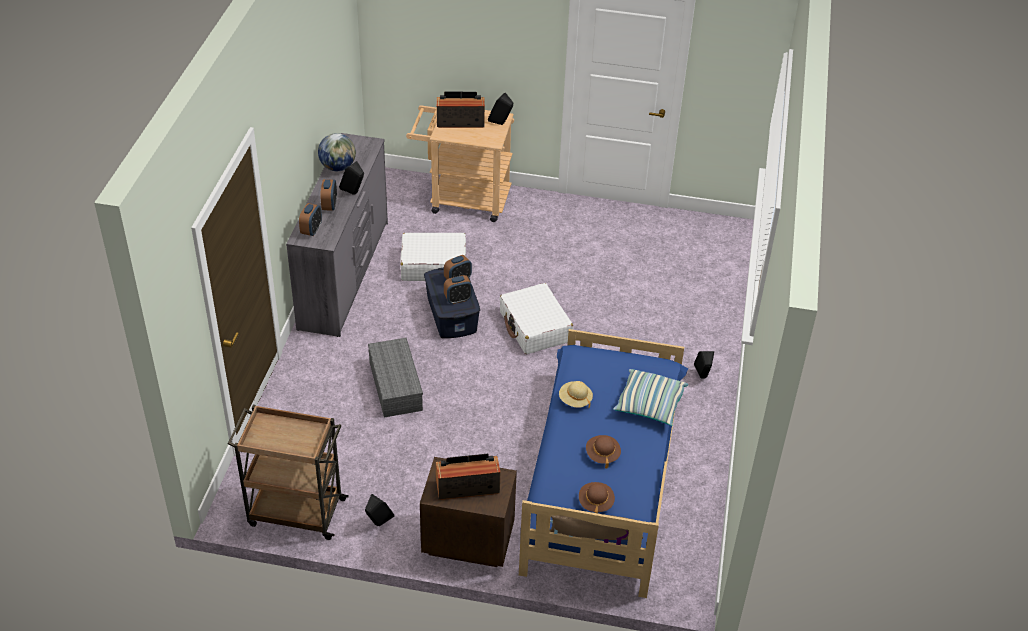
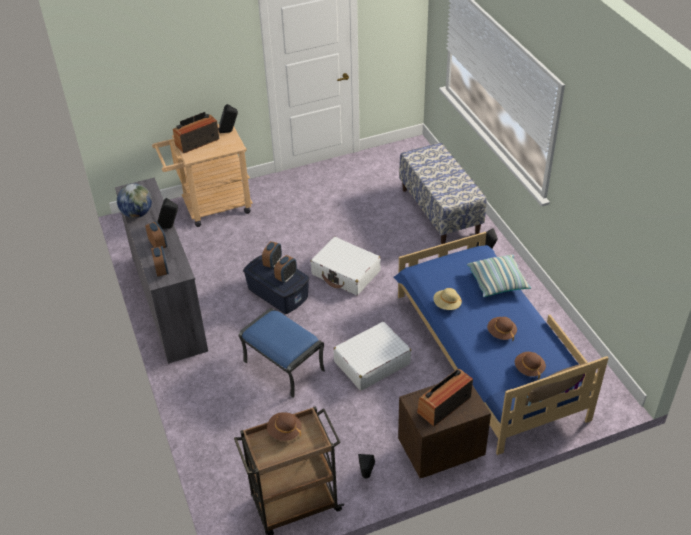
camera: 30 degrees left, 0 degrees up
grey storage box [368,338,423,417] -> blue ottoman [239,308,325,398]
white suitcase [400,233,466,281] -> white suitcase moved to [334,322,411,391]
none -> brown hat [267,412,301,441]
none -> bench [399,143,487,244]

